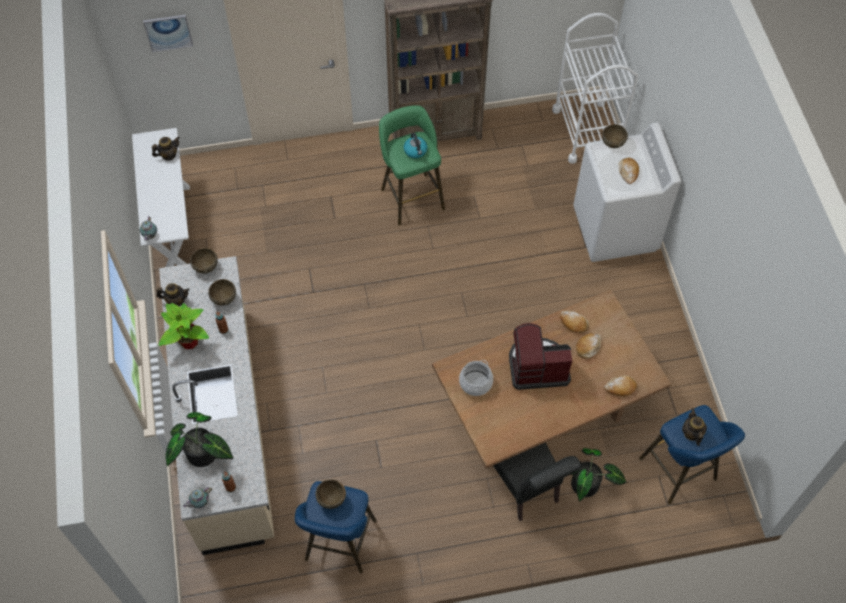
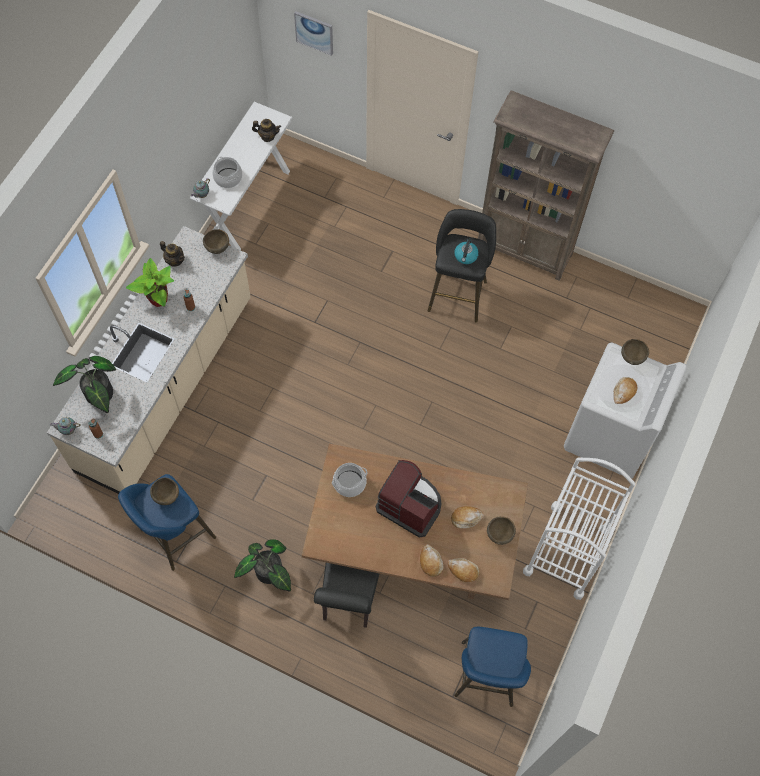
camera: 35 degrees right, 5 degrees up
brown bowl [208,279,236,306] -> brown bowl moved to [487,516,516,545]
green stool [379,105,445,226] -> black stool [428,209,496,322]
white cart [552,13,638,164] -> white cart moved to [523,457,635,600]
bread [560,311,589,333] -> bread moved to [420,544,444,577]
potted plant [570,448,626,502] -> potted plant moved to [234,539,291,592]
teapot [682,408,707,446] -> none
none -> cooking pot [212,157,242,188]

